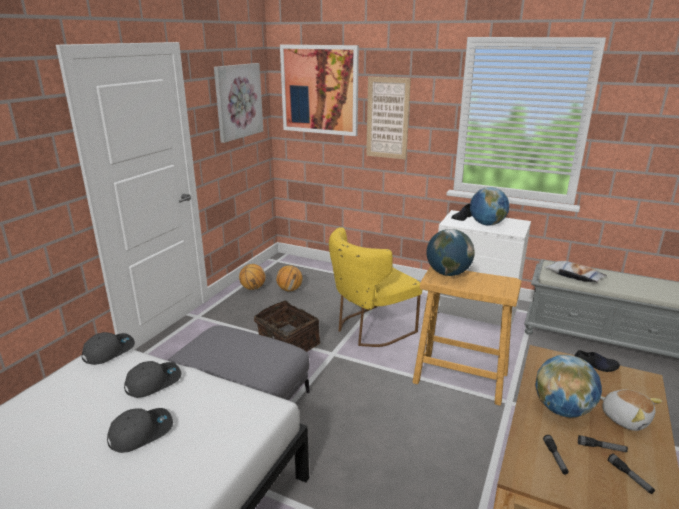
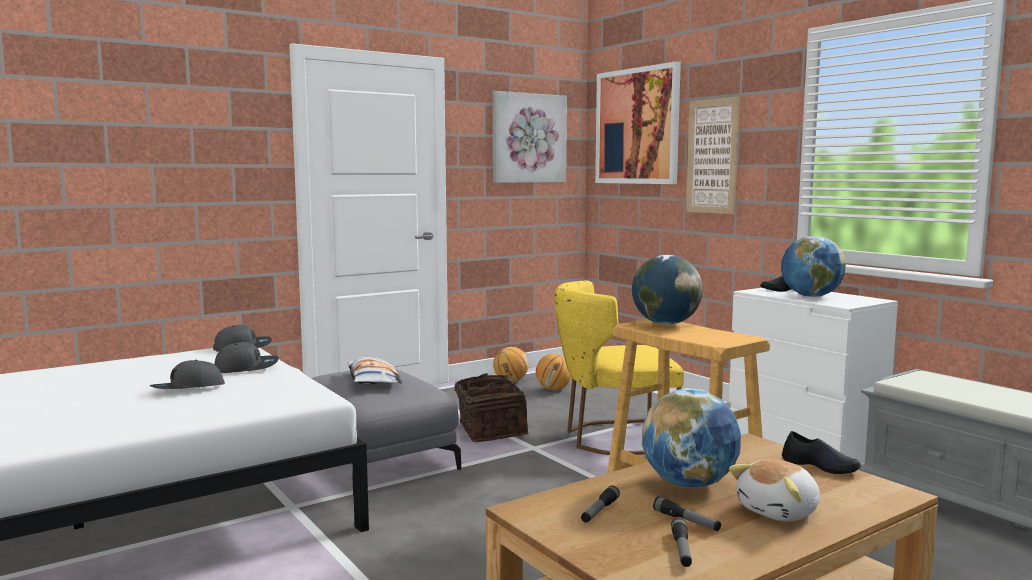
camera: 30 degrees right, 15 degrees down
grey cap [107,408,173,453] -> grey cap turned 150 degrees clockwise [150,360,225,389]
pillow [544,261,607,283] -> pillow moved to [347,357,402,384]
plush toy [601,390,662,431] -> plush toy turned 60 degrees clockwise [729,459,820,521]

